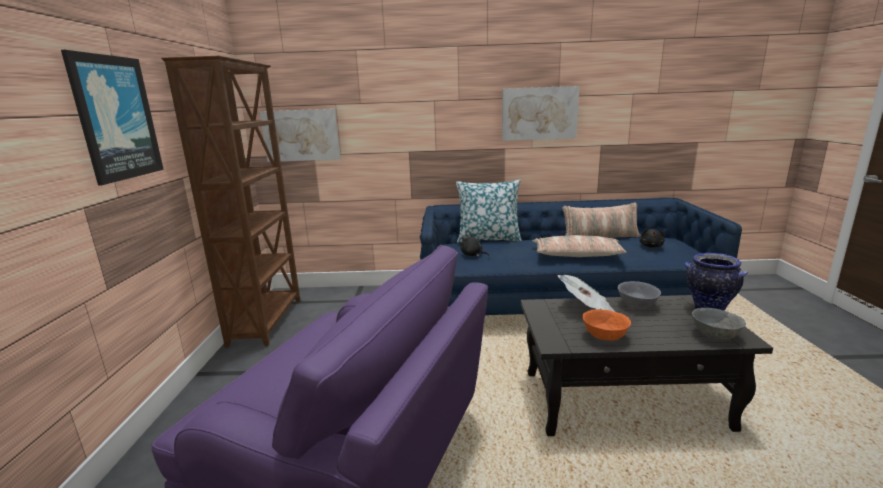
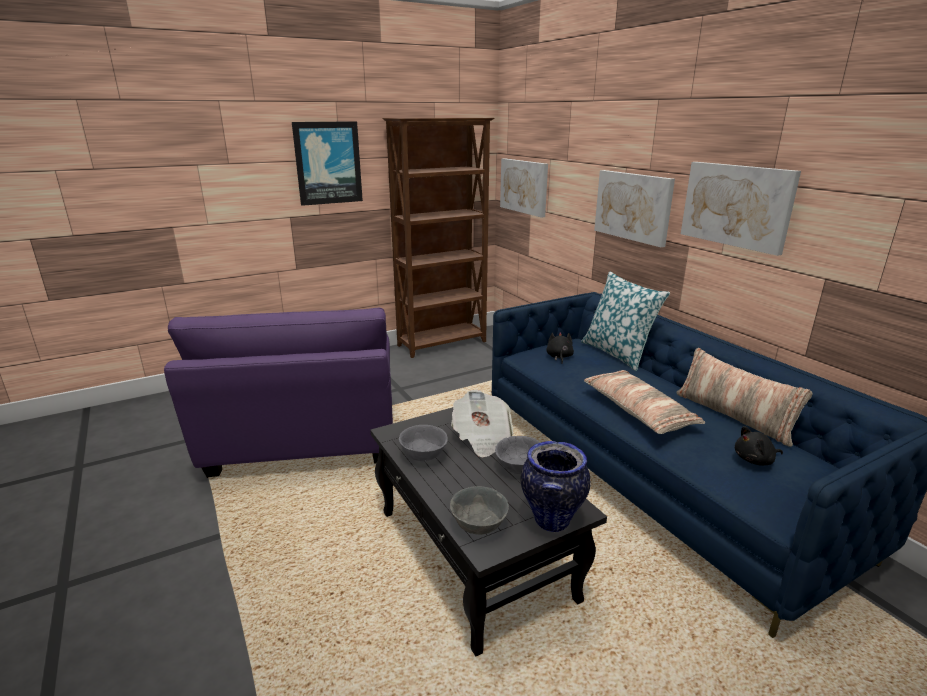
camera: 60 degrees right, 5 degrees up
orange bowl [582,309,631,341] -> grey bowl [399,425,448,461]
none -> picture [594,170,675,247]

